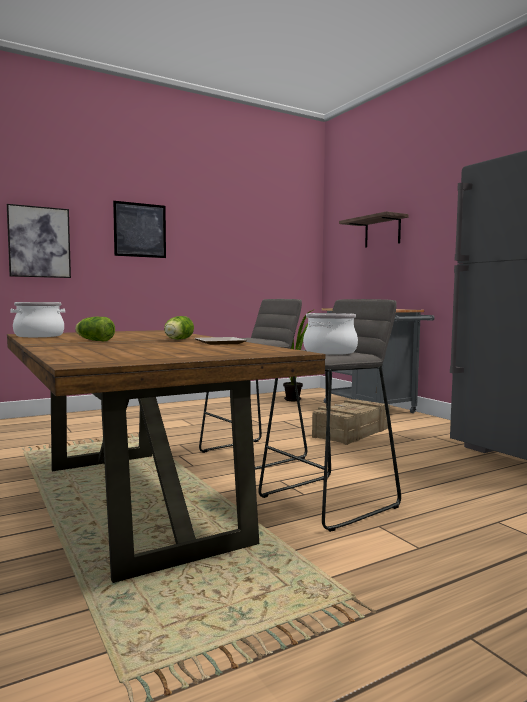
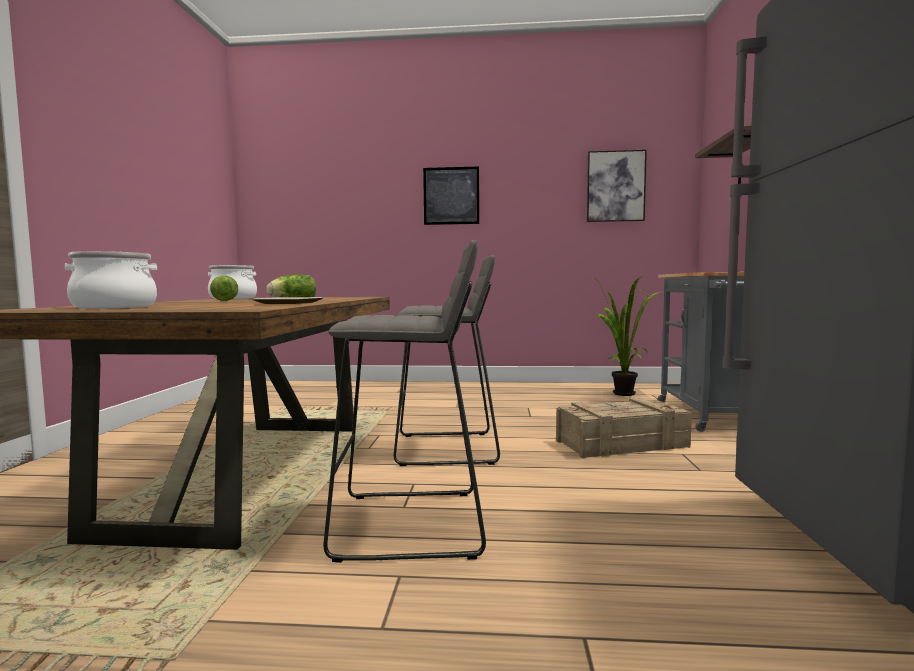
camera: 35 degrees right, 0 degrees up
picture [7,204,71,278] -> picture moved to [587,150,647,222]
cooking pot [303,313,358,355] -> cooking pot moved to [65,251,157,309]

